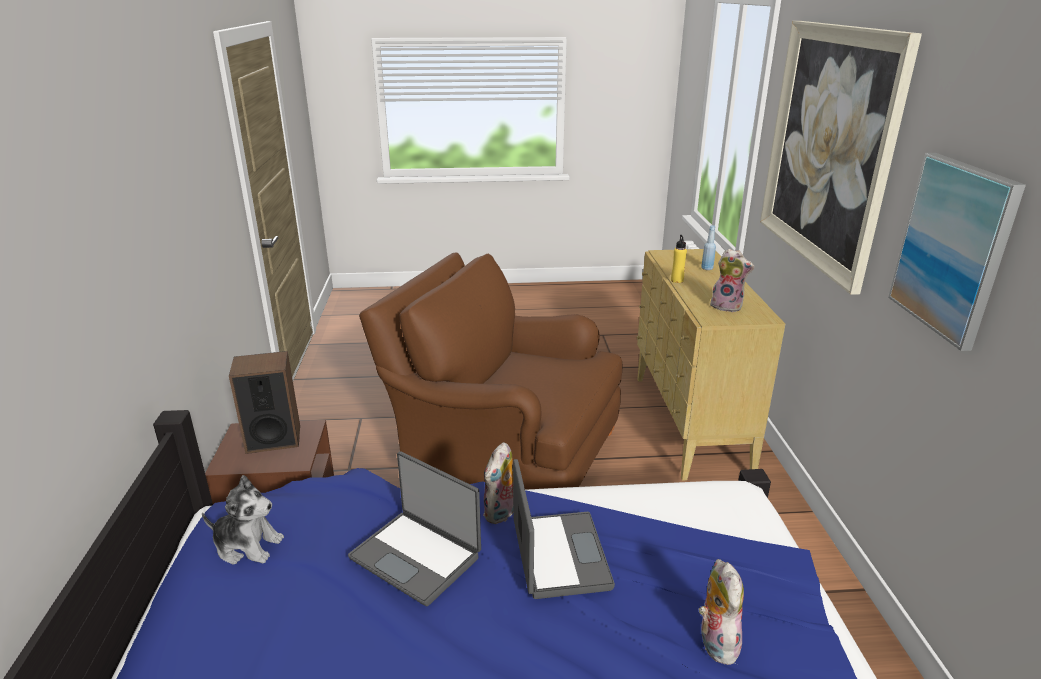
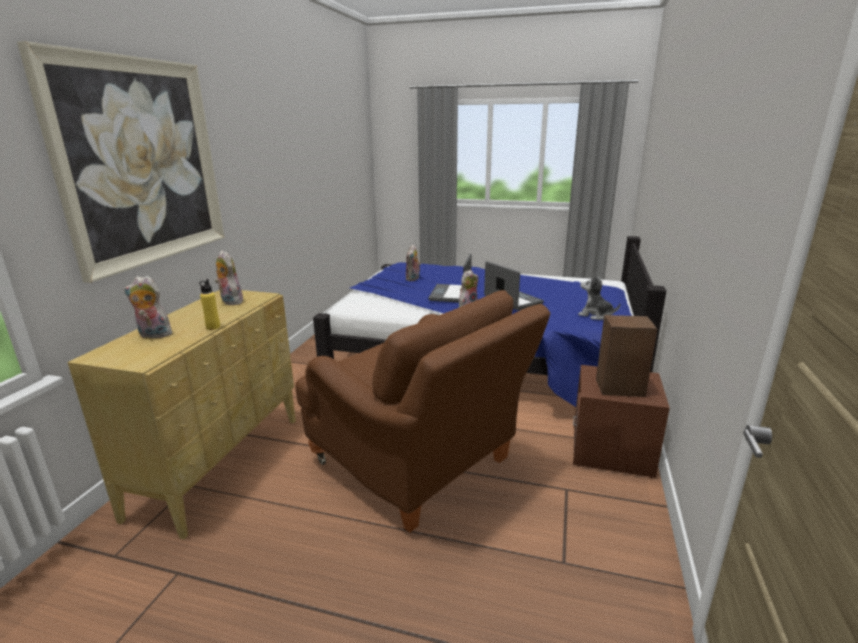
camera: 160 degrees left, 5 degrees down
blue bottle [701,225,716,270] -> plush toy [124,276,172,338]
picture [888,153,1026,351] -> none

